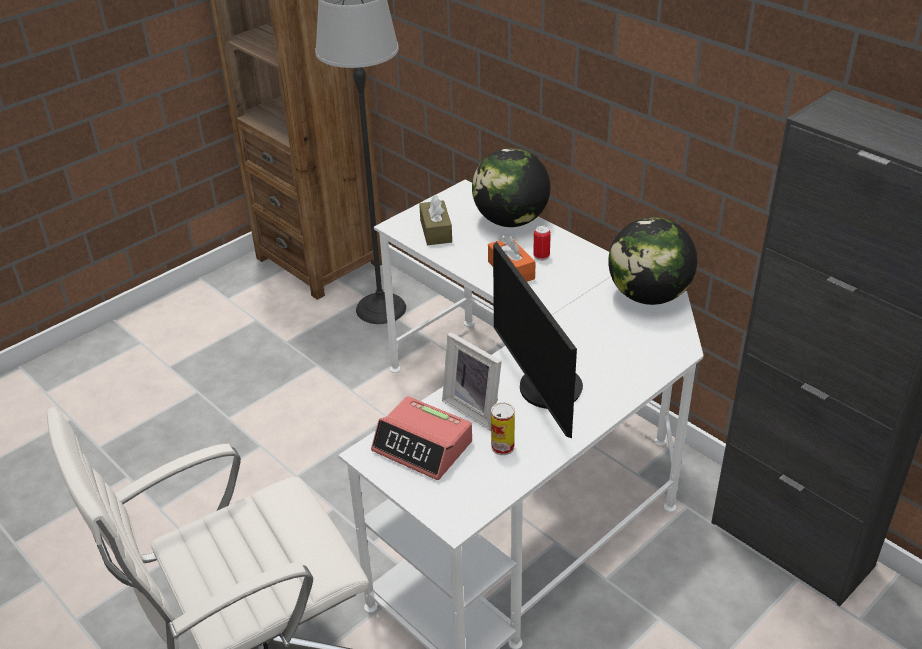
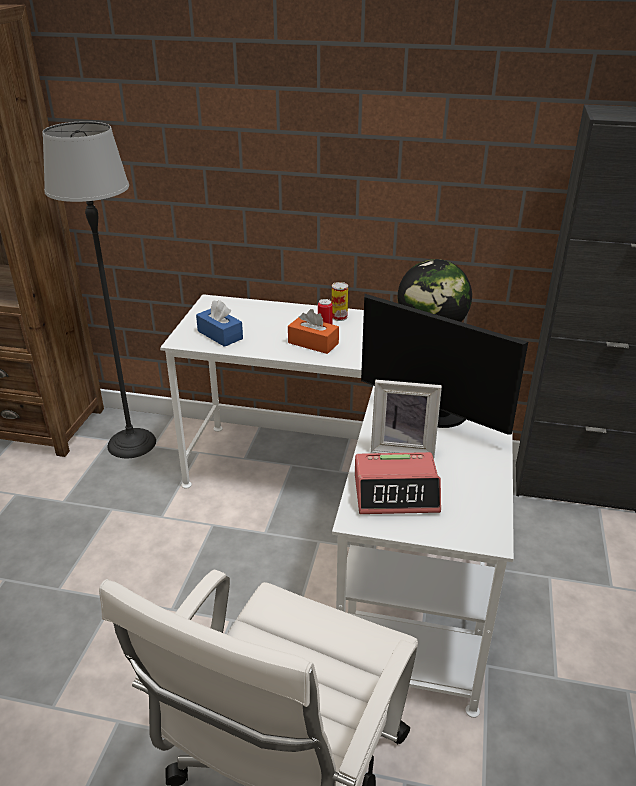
camera: 35 degrees left, 5 degrees down
brown tissue box [419,195,452,245] -> blue tissue box [196,300,243,347]
globe [472,148,550,227] -> none
can [491,402,515,455] -> can moved to [332,282,348,321]

